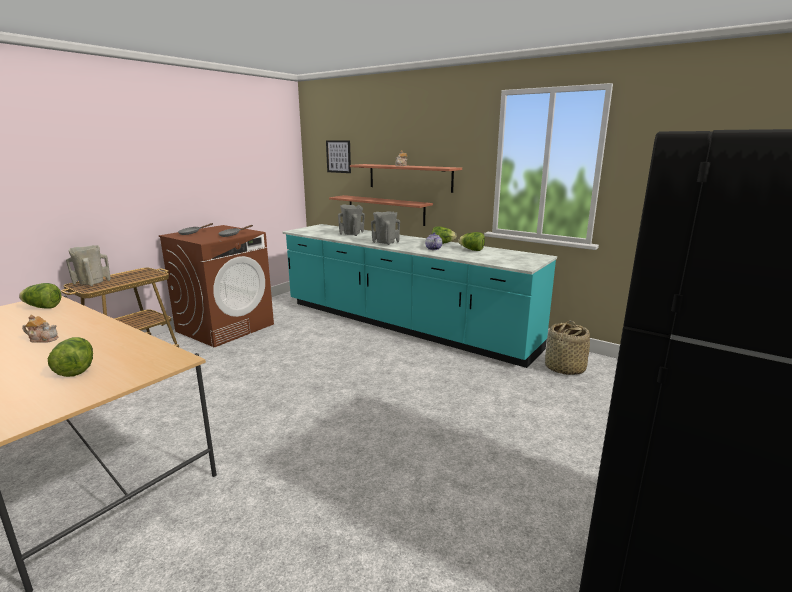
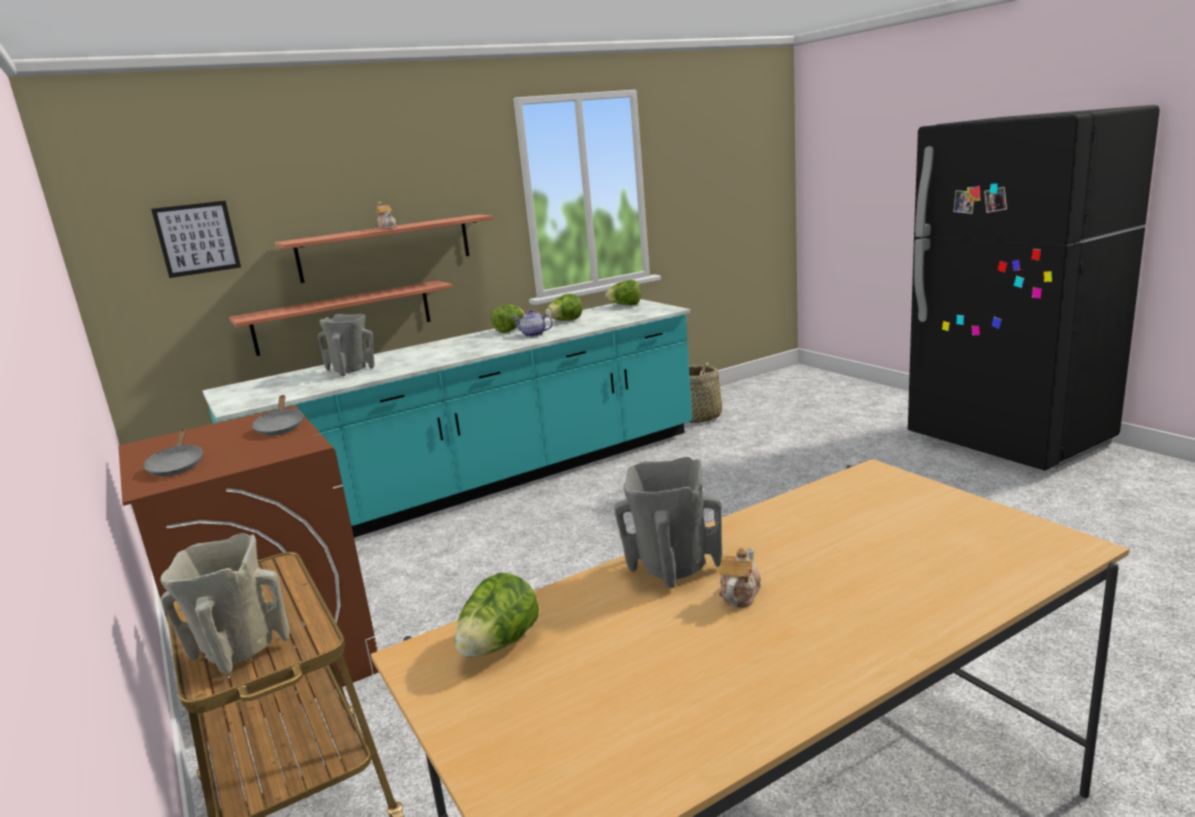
camera: 65 degrees left, 0 degrees up
lettuce [48,337,93,377] -> lettuce moved to [605,280,641,305]
grey vase [371,211,400,245] -> grey vase moved to [614,457,722,588]

